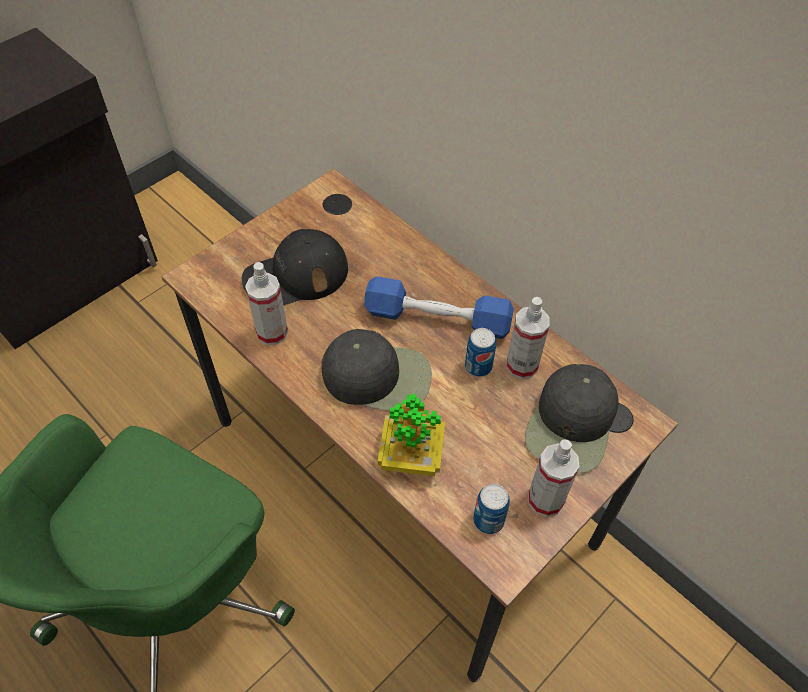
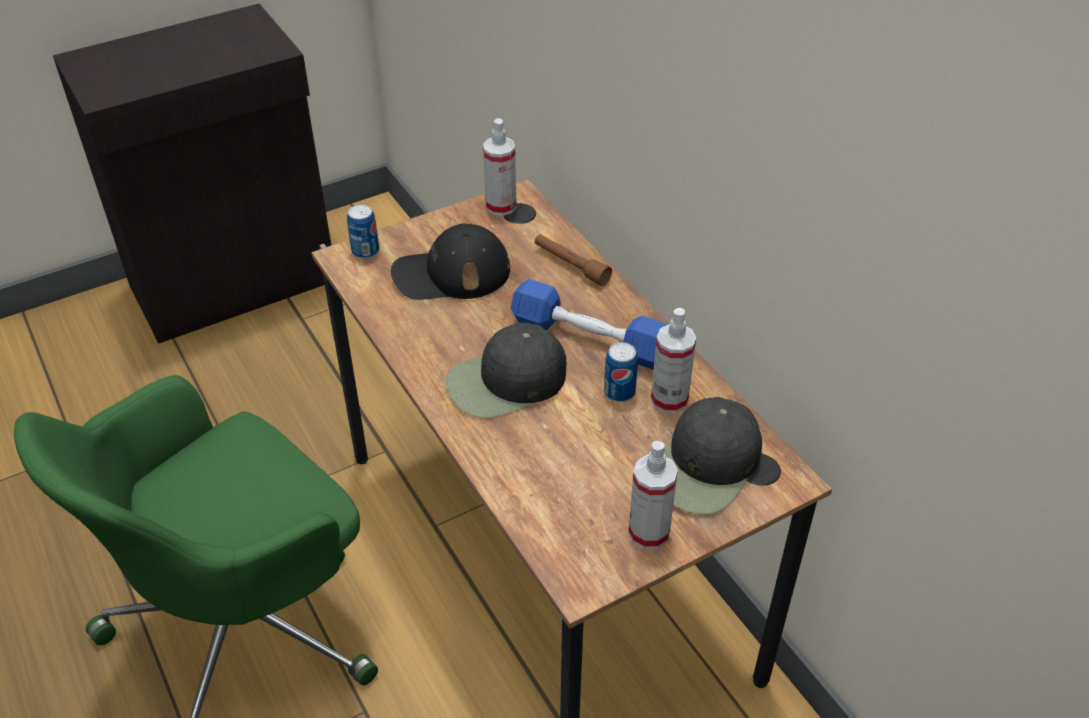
camera: 15 degrees right, 10 degrees down
spray bottle [245,262,288,345] -> spray bottle moved to [483,118,516,216]
black cap [321,329,432,411] -> black cap turned 135 degrees clockwise [446,323,566,418]
potted plant [378,394,445,476] -> none
can [473,484,510,534] -> can moved to [347,204,379,259]
none -> brown flashlight [535,234,612,286]

